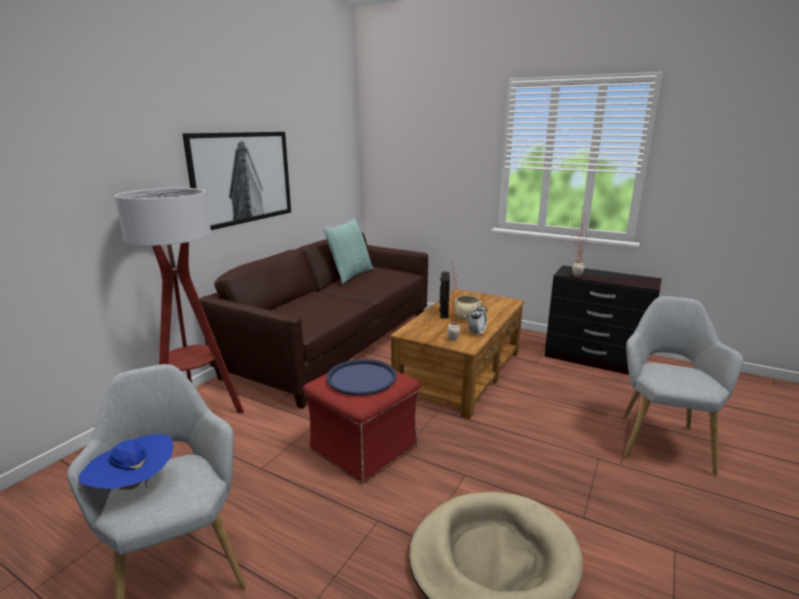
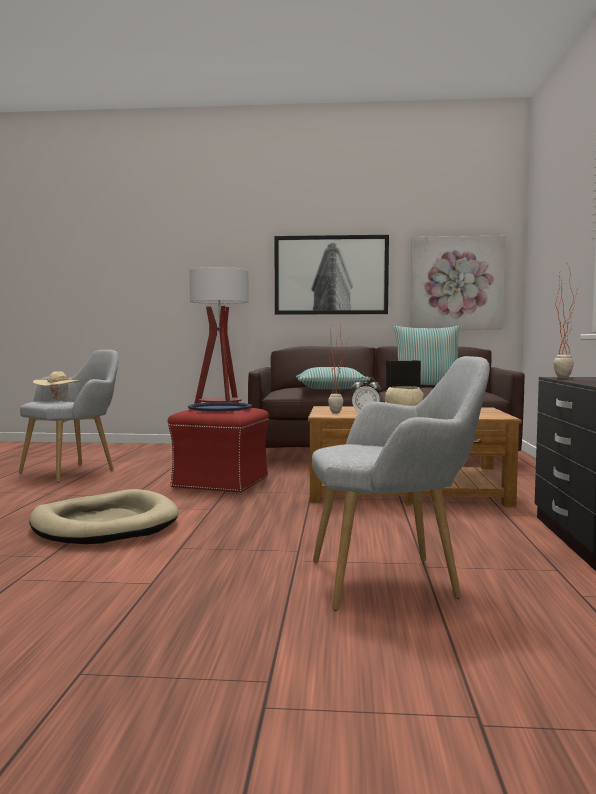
camera: 65 degrees right, 15 degrees down
blue hat [79,434,173,490] -> beige hat [33,371,82,401]
none -> pillow [296,367,370,389]
none -> picture [410,236,506,329]

